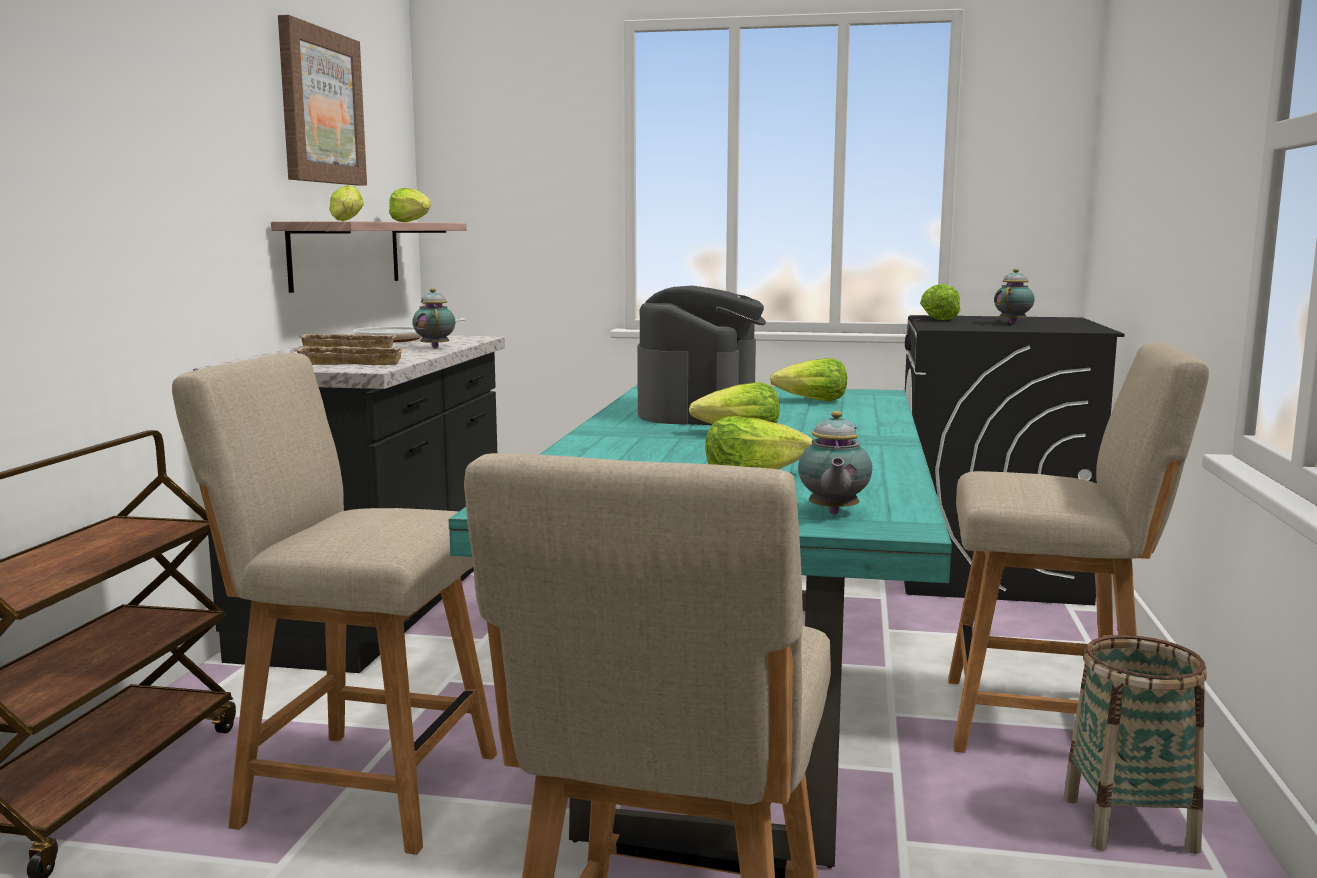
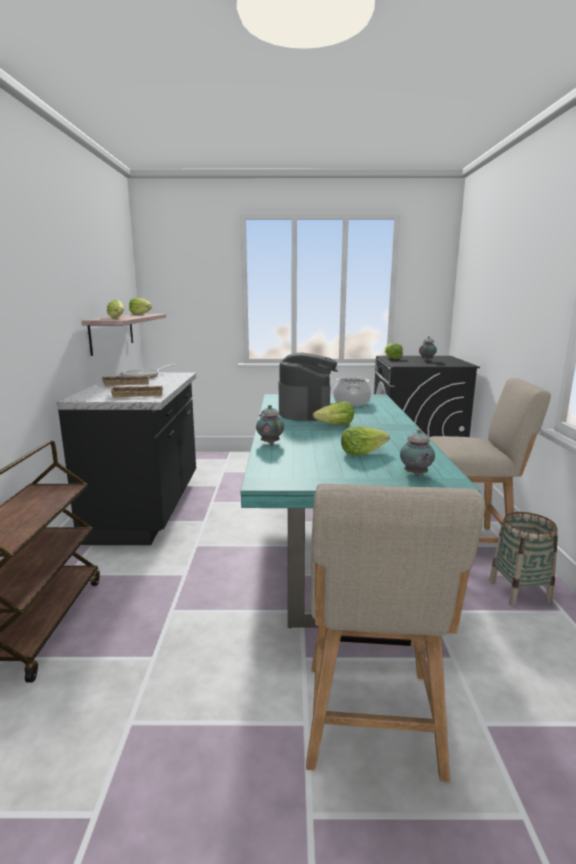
camera: 10 degrees left, 5 degrees up
beige chair [172,353,497,855] -> none
picture [278,15,367,186] -> none
teapot [412,288,455,349] -> teapot moved to [256,405,284,444]
lettuce [770,358,847,401] -> cooking pot [333,377,371,406]

